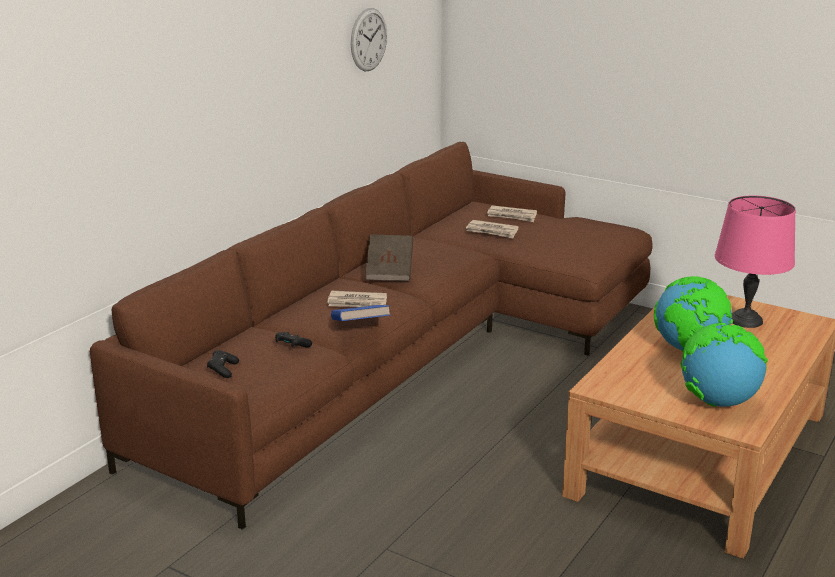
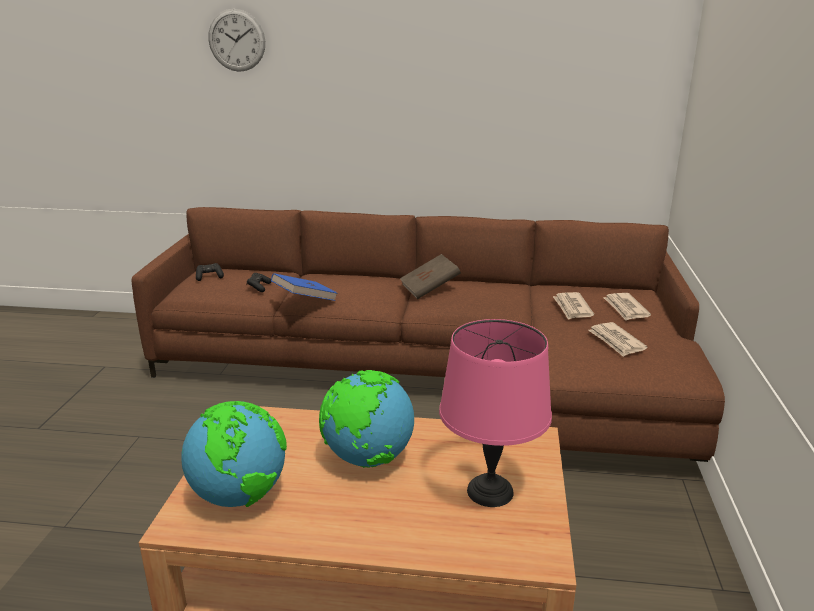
camera: 65 degrees right, 0 degrees up
newspaper [327,291,387,307] -> newspaper moved to [588,322,647,357]
wall clock [351,8,387,71] -> wall clock moved to [208,9,265,72]

